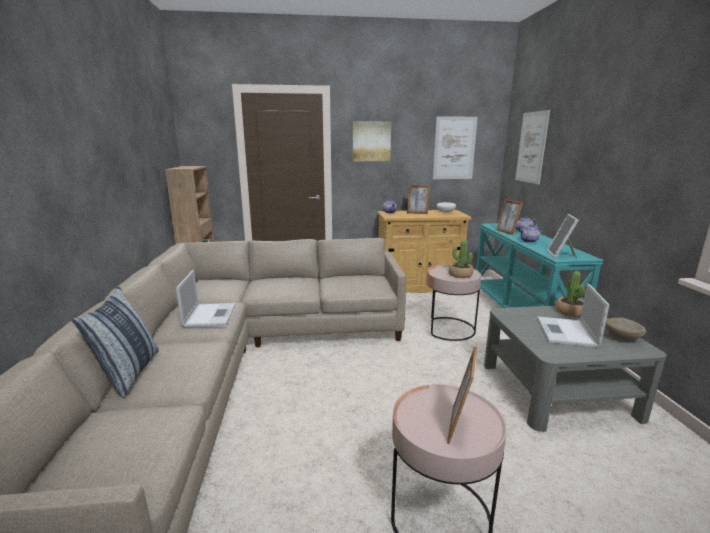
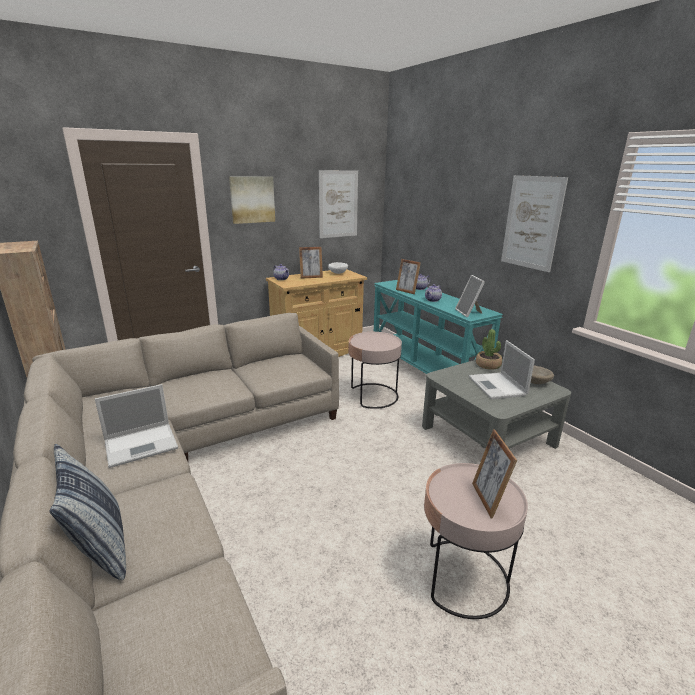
camera: 25 degrees left, 5 degrees up
laptop [176,270,236,328] -> laptop turned 90 degrees clockwise [95,384,178,468]
potted plant [449,240,473,278] -> none
picture [515,110,550,184] -> picture moved to [501,175,568,272]

